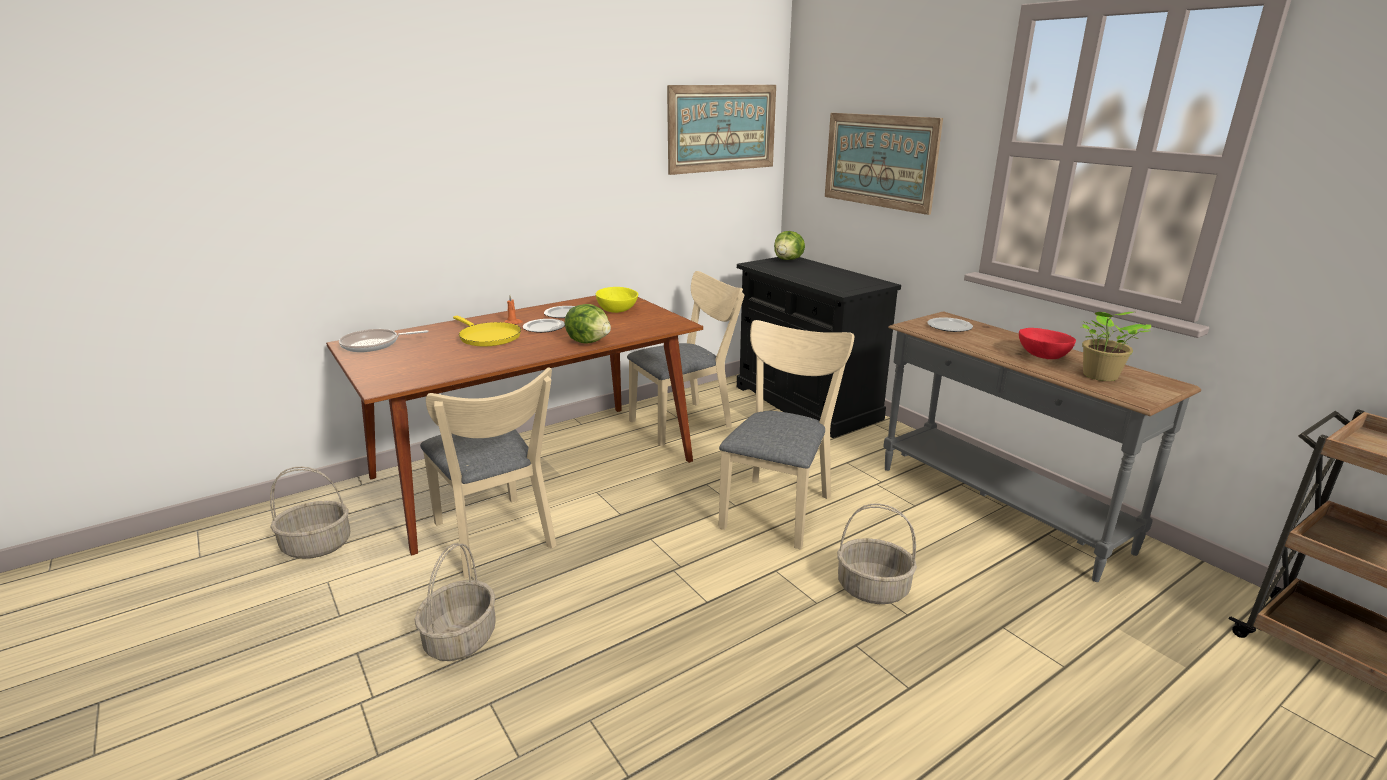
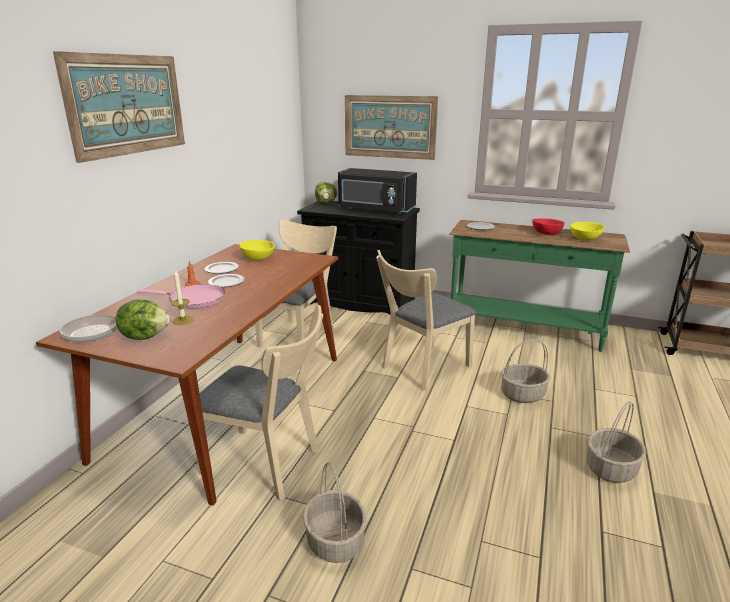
camera: 35 degrees left, 0 degrees up
basket [270,466,350,559] -> basket moved to [586,401,646,483]
yellow frying pan [453,316,521,346] -> pink frying pan [137,284,225,309]
lettuce [565,304,611,344] -> lettuce moved to [116,299,170,340]
picture [667,85,776,175] -> picture moved to [53,51,185,163]
beige chair [718,320,854,549] -> beige chair turned 120 degrees counterclockwise [376,250,477,391]
grey console table [883,311,1201,582] -> green console table [449,220,630,352]
potted plant [1081,312,1151,381] -> yellow bowl [570,222,605,240]
none -> candle [171,269,194,325]
none -> black microwave [338,168,417,214]

